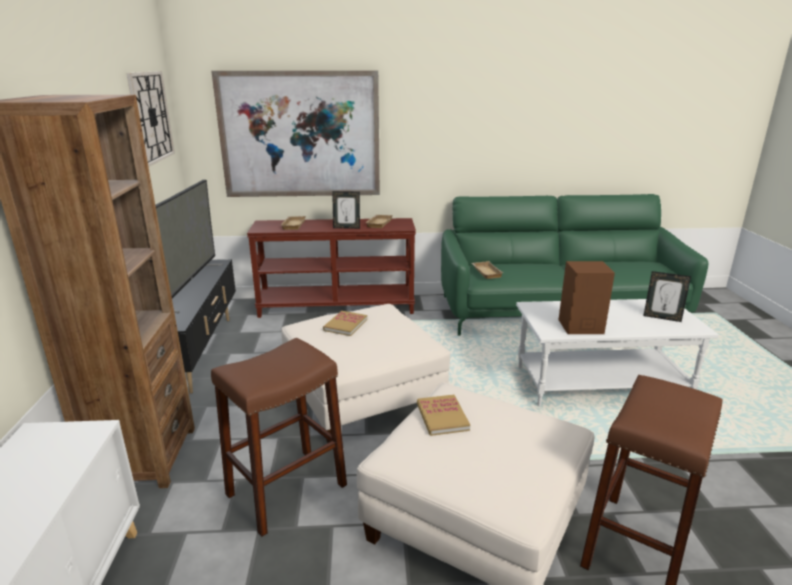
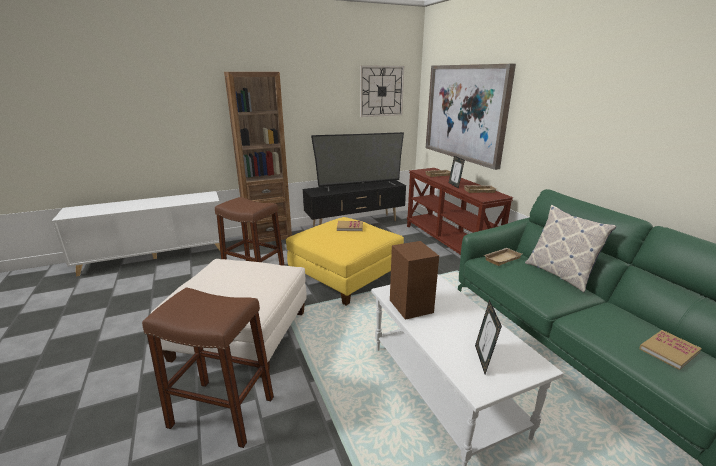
camera: 70 degrees right, 0 degrees up
white ottoman [281,304,450,443] -> yellow ottoman [286,217,404,305]
book [417,395,470,436] -> book moved to [639,330,702,370]
none -> pillow [525,205,616,293]

